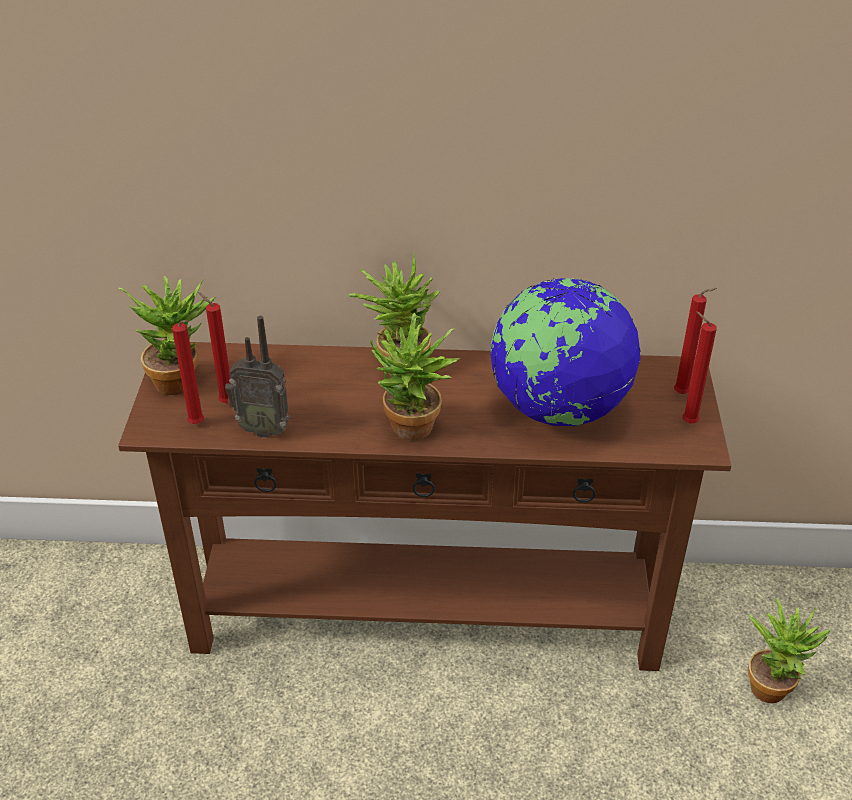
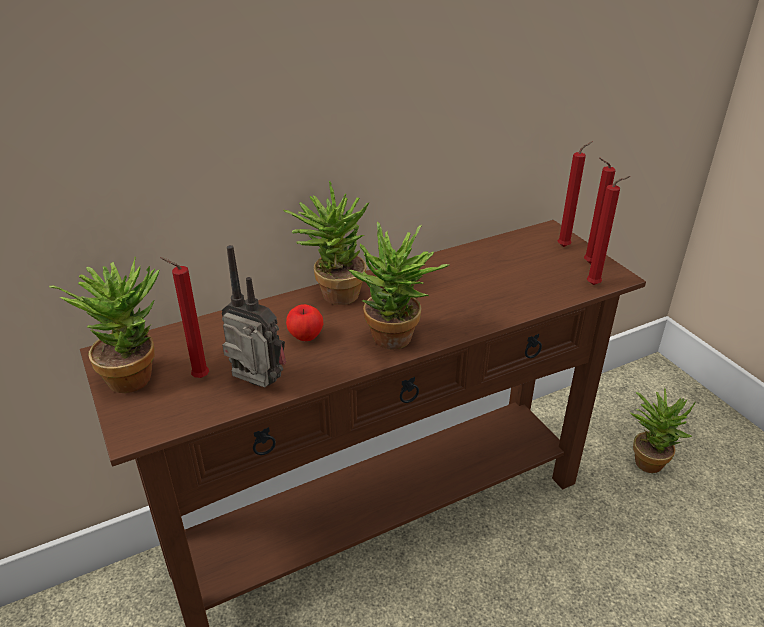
camera: 30 degrees left, 5 degrees down
red candle [172,320,204,424] -> red candle moved to [587,176,630,285]
radio [225,316,290,438] -> radio turned 135 degrees counterclockwise [221,245,286,388]
globe [491,278,641,426] -> none
none -> apple [286,304,323,341]

